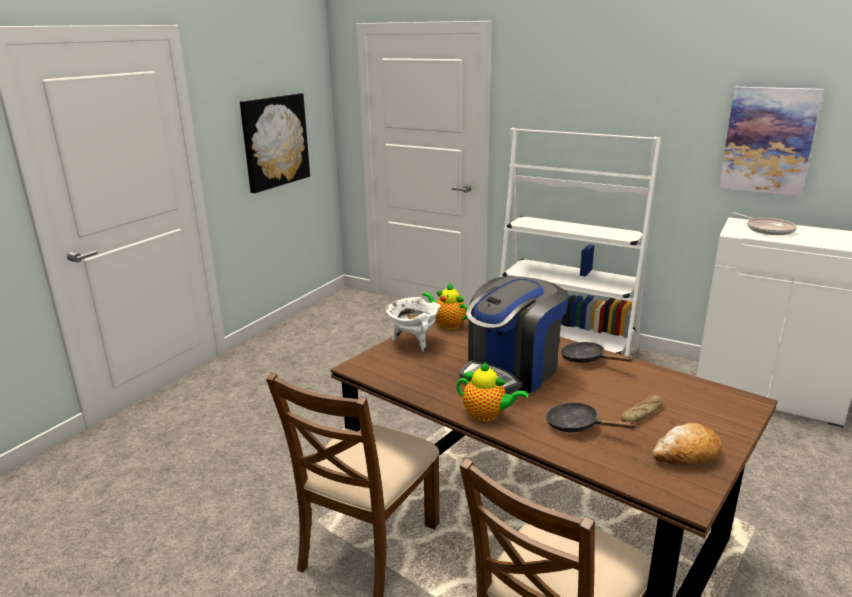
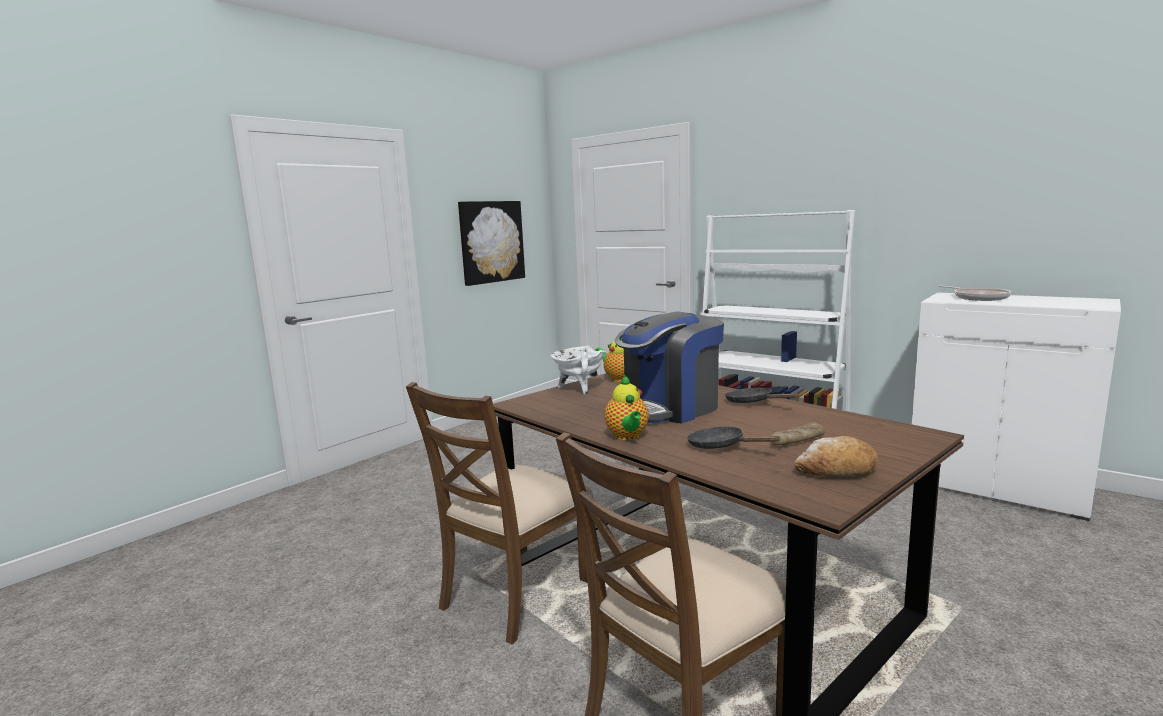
camera: 10 degrees right, 10 degrees down
teapot [456,362,528,421] -> teapot turned 45 degrees clockwise [604,375,649,440]
picture [719,87,824,196] -> none

